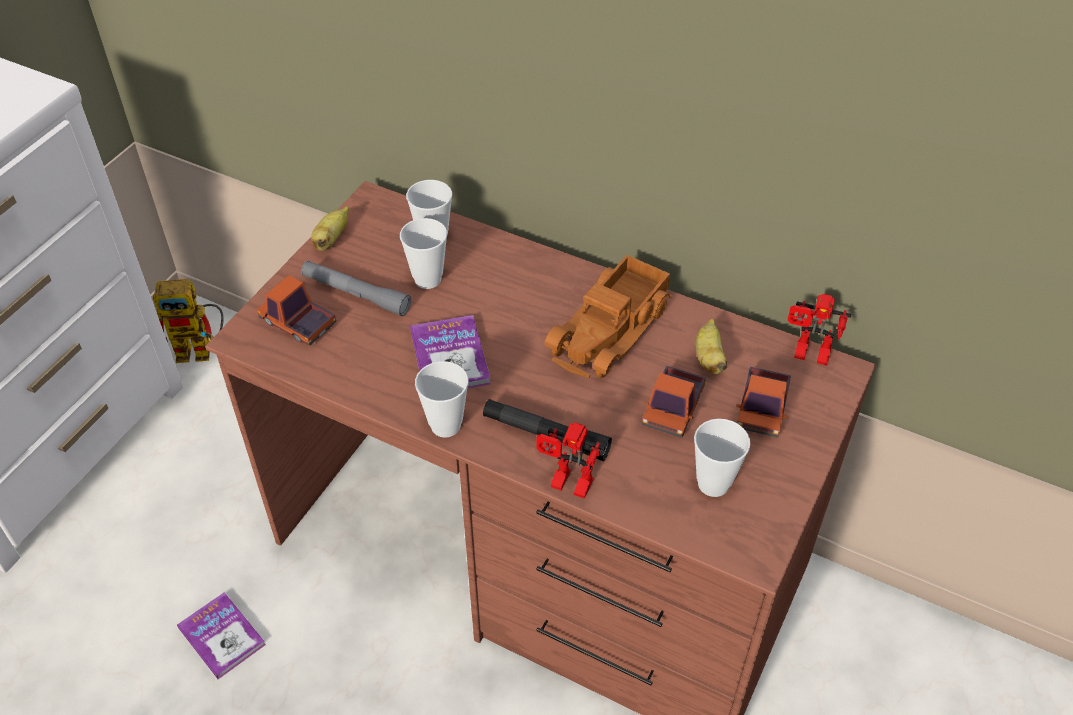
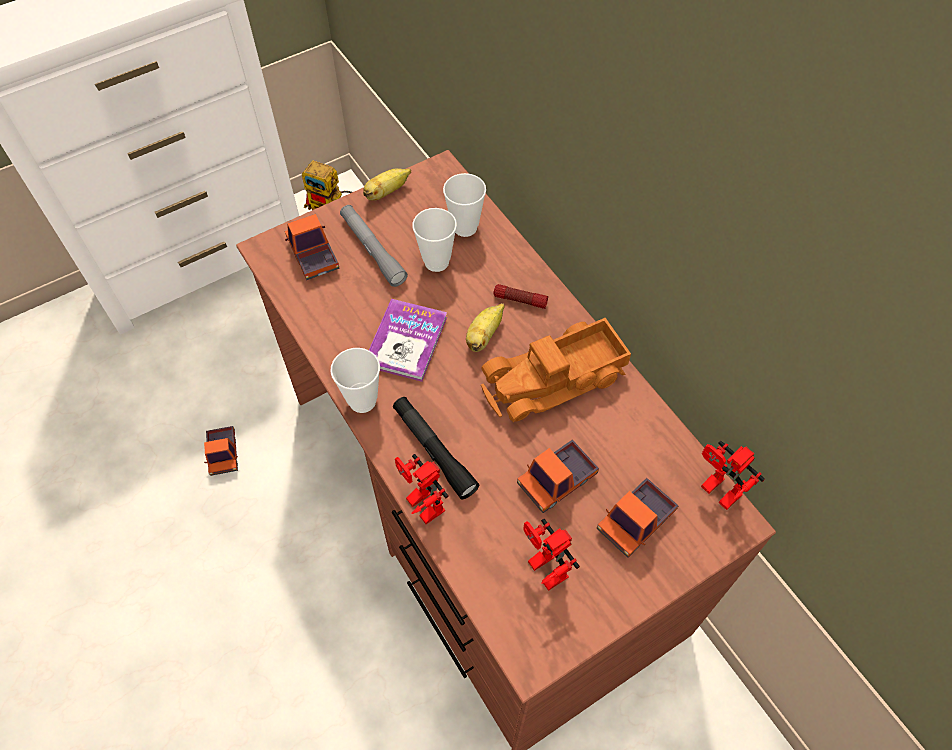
camera: 30 degrees right, 10 degrees up
book [177,592,266,679] -> toy truck [204,426,238,476]
cup [694,419,750,497] -> toy robot [523,519,580,591]
banana [696,318,727,374] -> banana moved to [466,303,505,352]
none -> flashlight [493,284,548,309]

